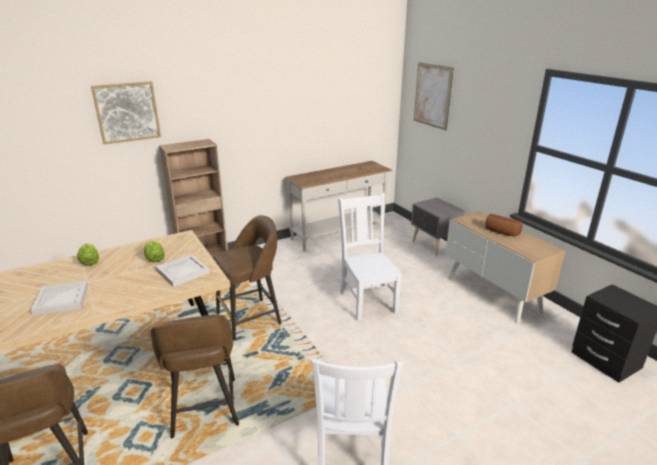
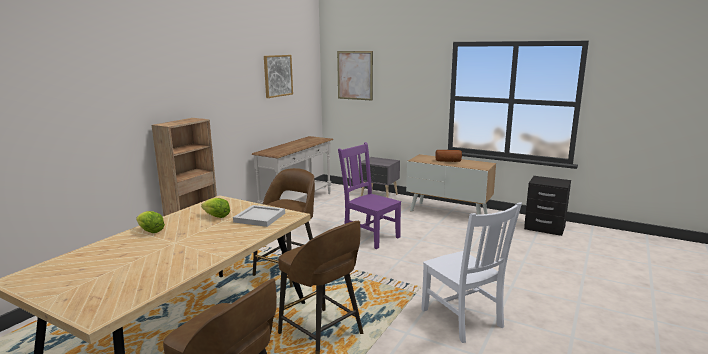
camera: 30 degrees left, 10 degrees down
white tray [31,281,88,316] -> none
picture [91,81,161,144] -> picture moved to [264,55,293,98]
white chair [338,193,402,321] -> purple chair [338,142,401,249]

